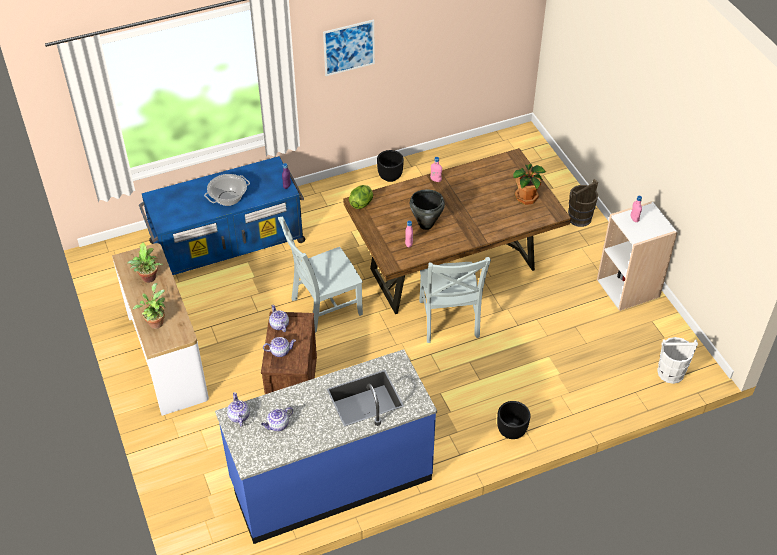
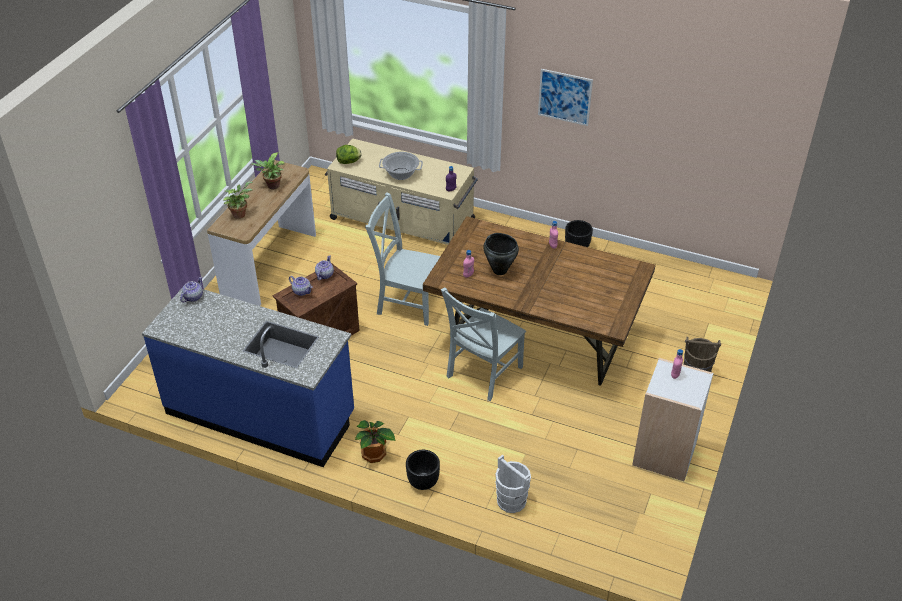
camera: 45 degrees right, 5 degrees down
blue cabinet [139,156,305,275] -> beige cabinet [325,138,477,245]
teapot [261,407,293,431] -> none
lettuce [349,185,373,209] -> lettuce moved to [336,145,362,164]
potted plant [513,164,546,205] -> potted plant moved to [355,420,396,463]
white bucket [657,337,698,384] -> white bucket moved to [495,454,531,513]

